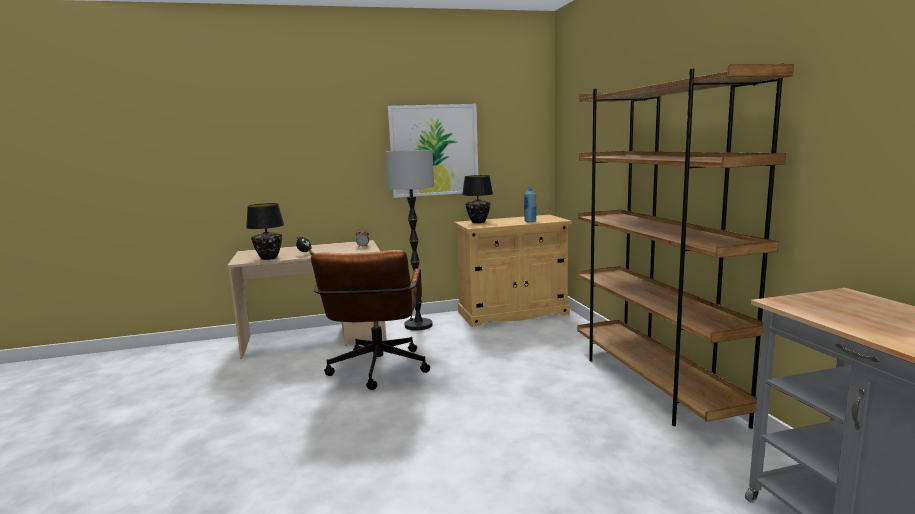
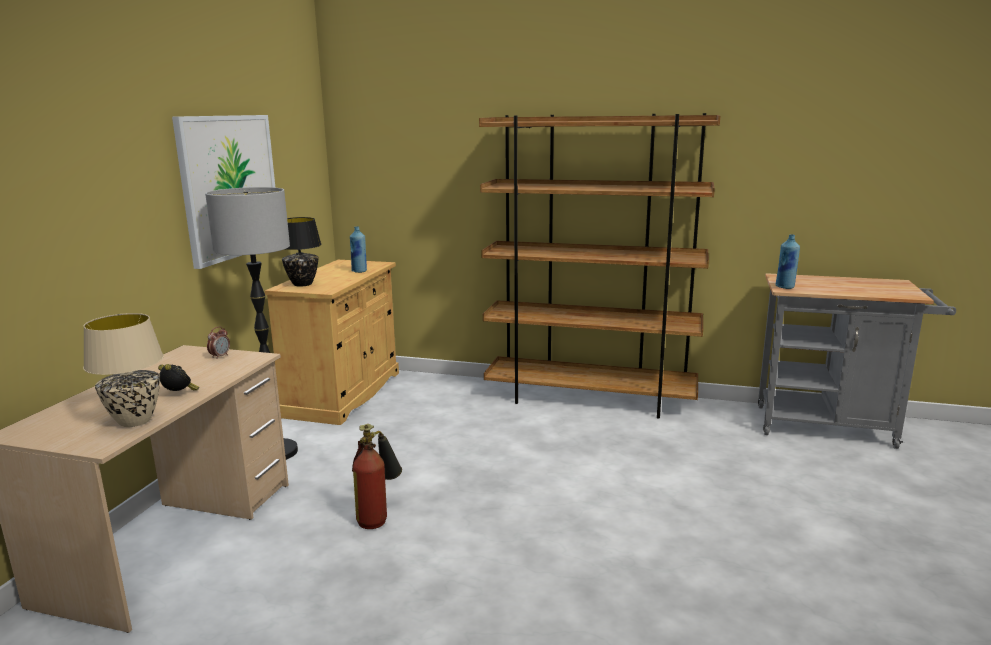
camera: 60 degrees left, 5 degrees up
black table lamp [246,203,284,260] -> beige table lamp [83,313,164,427]
brown office chair [311,250,430,390] -> fire extinguisher [352,424,402,529]
none -> blue bottle [775,234,800,289]

